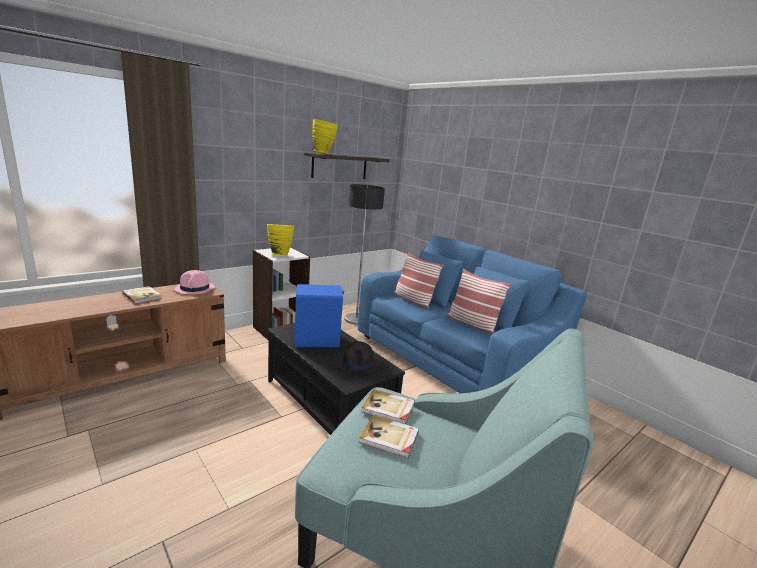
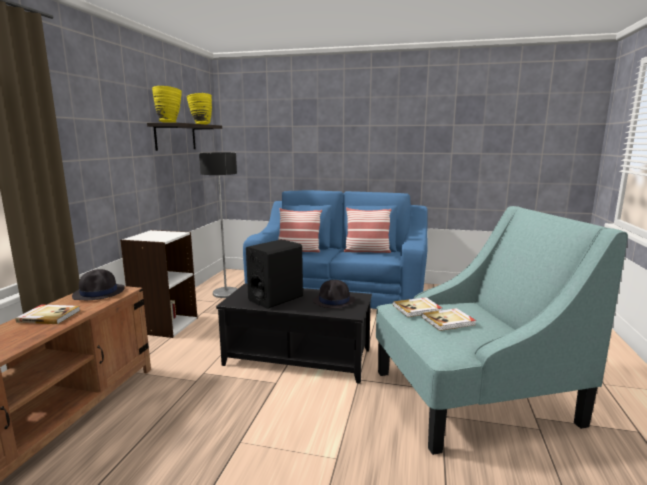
camera: 35 degrees left, 5 degrees down
pink hat [174,270,215,295] -> black hat [72,269,125,300]
yellow vase [267,224,294,255] -> yellow vase moved to [187,93,212,125]
blue speaker [294,284,344,347] -> black speaker [246,239,303,309]

